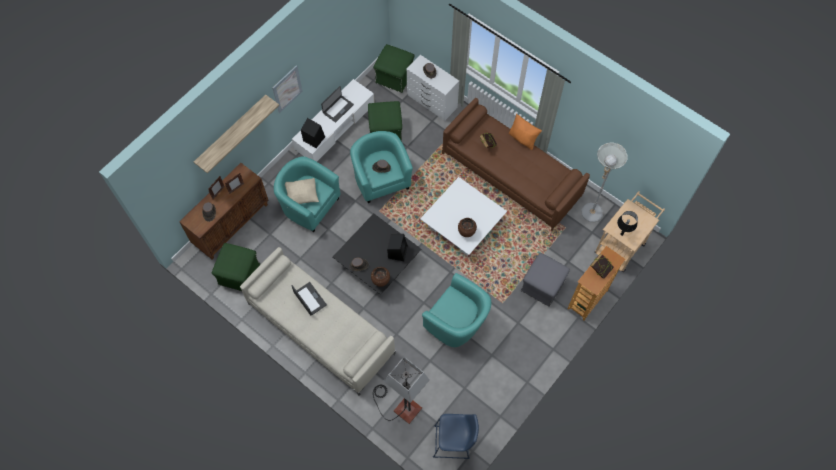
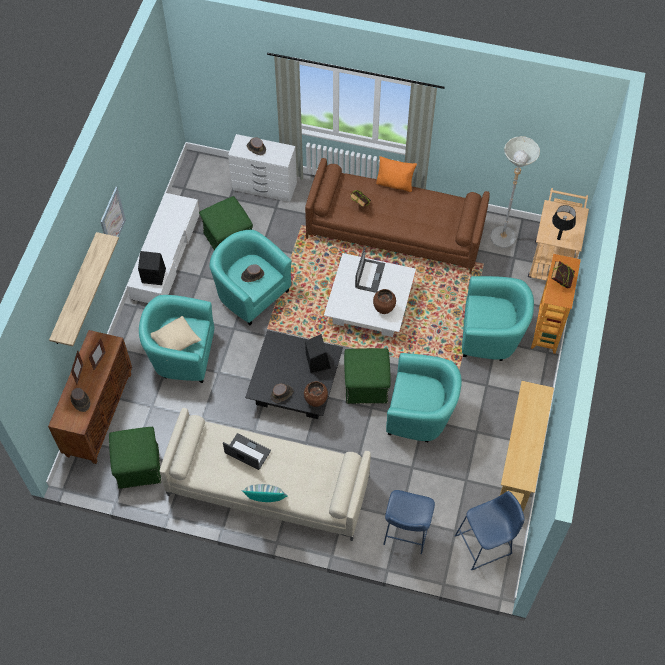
camera: 25 degrees left, 5 degrees down
laptop [321,86,354,123] -> laptop moved to [355,247,385,293]
green ottoman [373,44,414,93] -> green ottoman moved to [344,348,391,404]
floor lamp [373,357,429,424] -> blue stool [383,490,435,554]
grey ottoman [521,253,570,307] -> turquoise armchair [462,276,534,361]
none -> pillow [242,484,288,502]
none -> beige console table [500,381,554,512]

